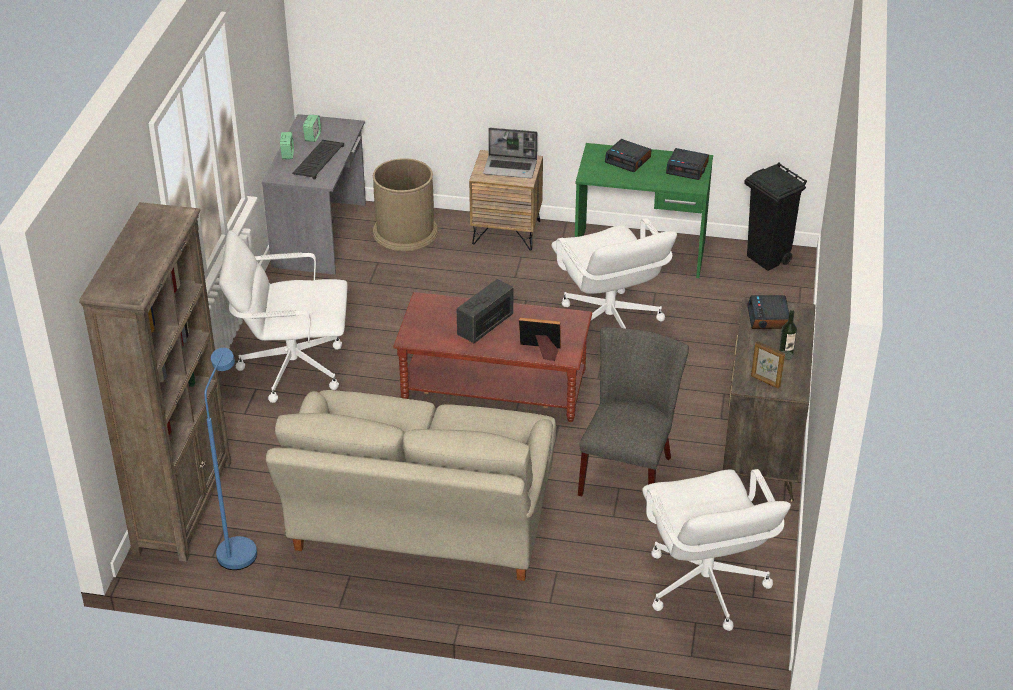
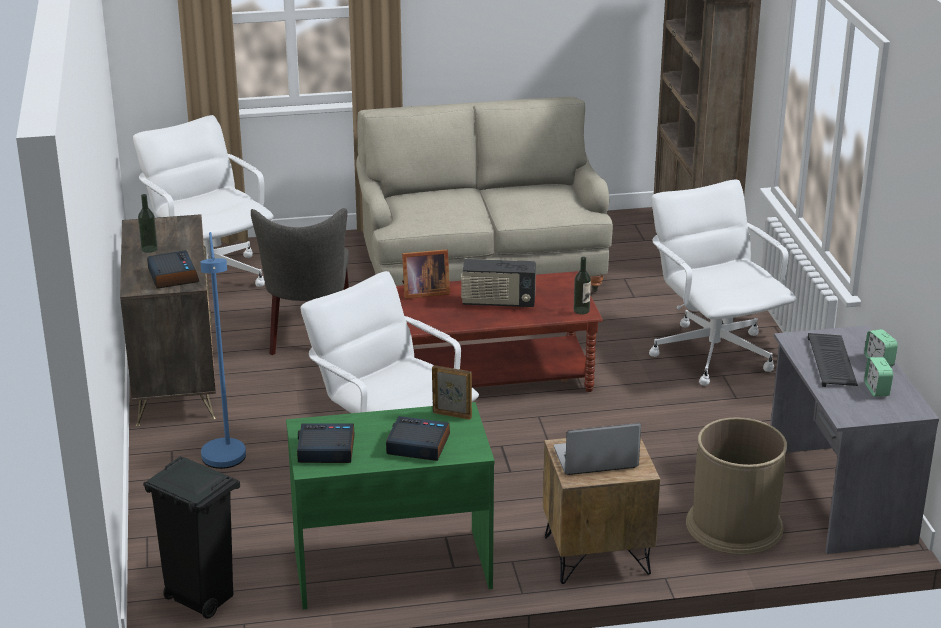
camera: 160 degrees right, 10 degrees down
blue floor lamp [204,348,257,570] -> blue floor lamp moved to [200,232,246,469]
white office chair [219,230,348,403] -> white office chair turned 90 degrees counterclockwise [649,180,797,386]
radio [457,279,514,343] -> radio turned 75 degrees clockwise [461,259,536,308]
picture frame [751,341,785,389] -> picture frame moved to [432,365,472,420]
none -> bottle [573,257,591,314]

